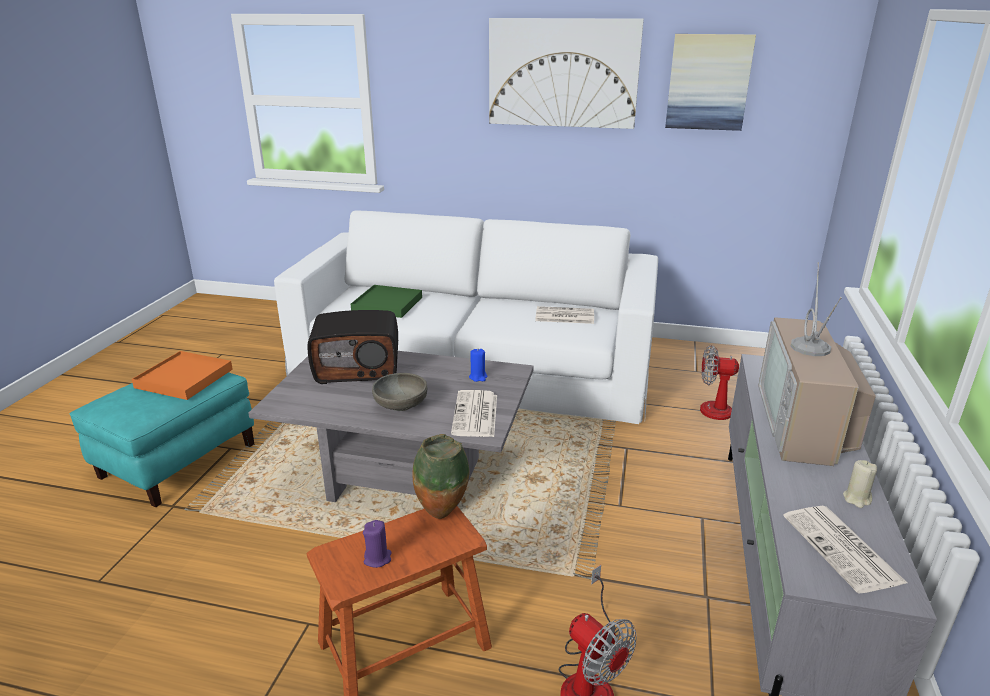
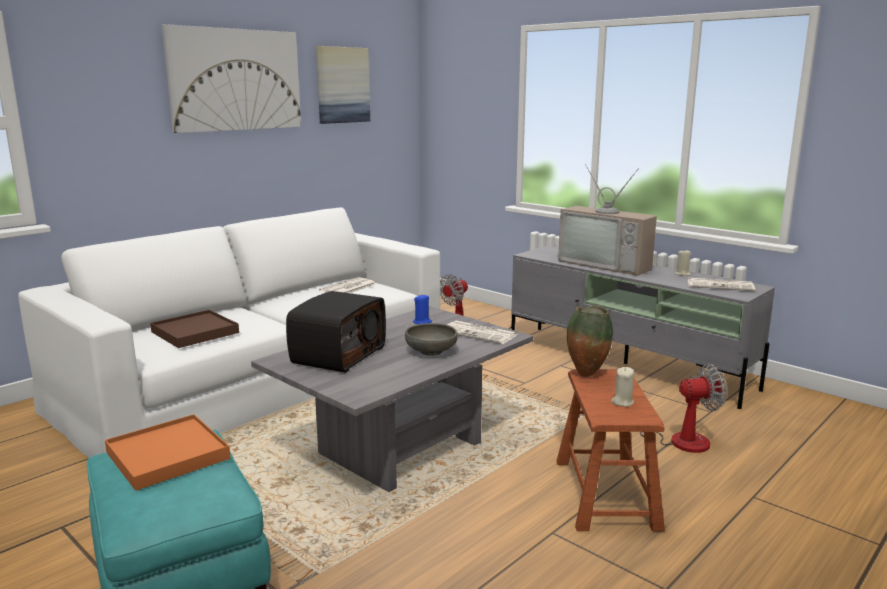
camera: 60 degrees left, 10 degrees down
green tray [351,285,422,318] -> brown tray [150,310,239,348]
purple candle [363,520,391,568] -> beige candle [612,367,634,407]

